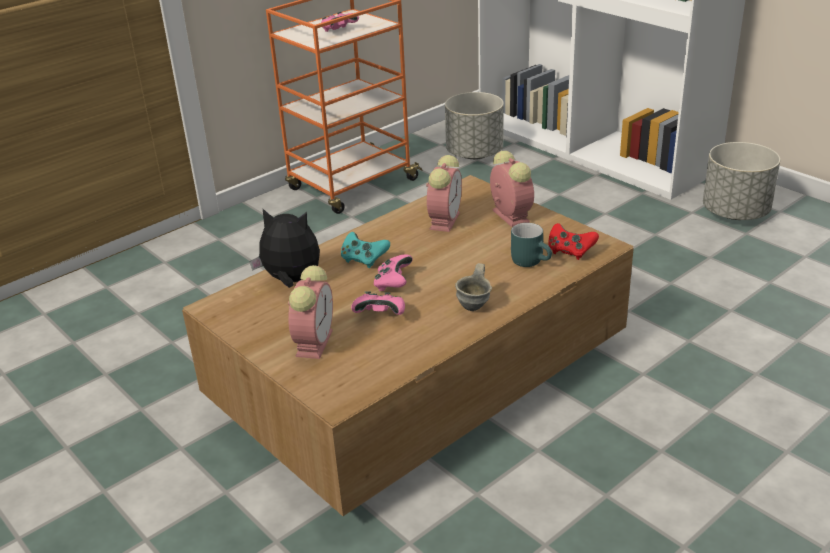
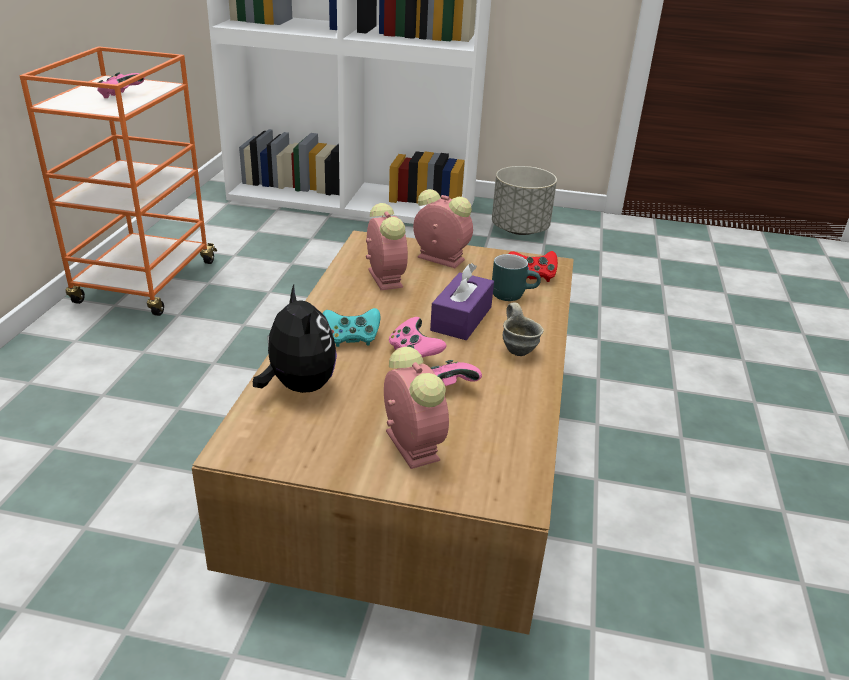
camera: 40 degrees left, 0 degrees up
plush toy [249,209,320,288] -> plush toy turned 90 degrees clockwise [253,285,337,393]
grey planter [445,92,504,159] -> none
none -> purple tissue box [430,263,494,340]

